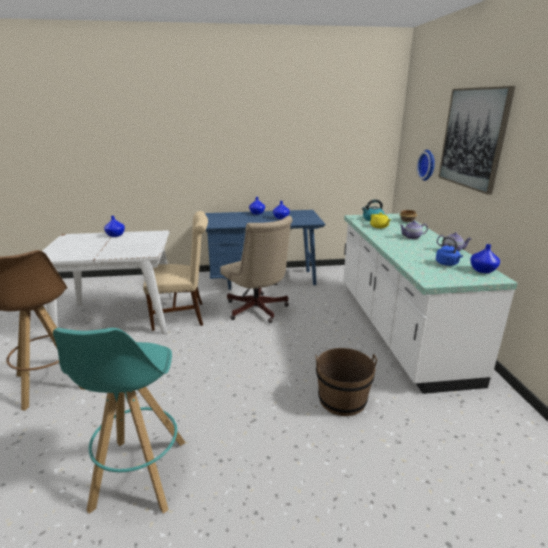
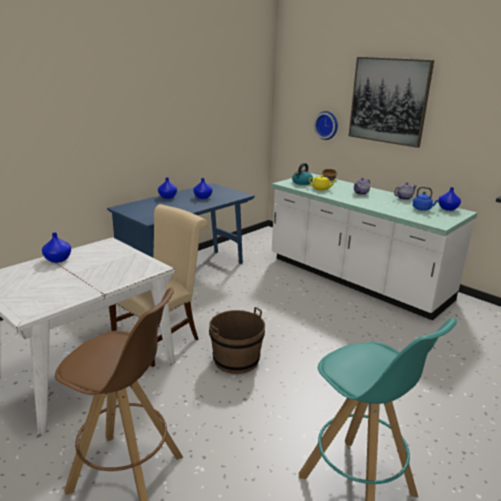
camera: 40 degrees left, 0 degrees up
beige office chair [220,216,292,323] -> none
brown bucket [316,348,377,416] -> brown bucket moved to [209,307,265,374]

